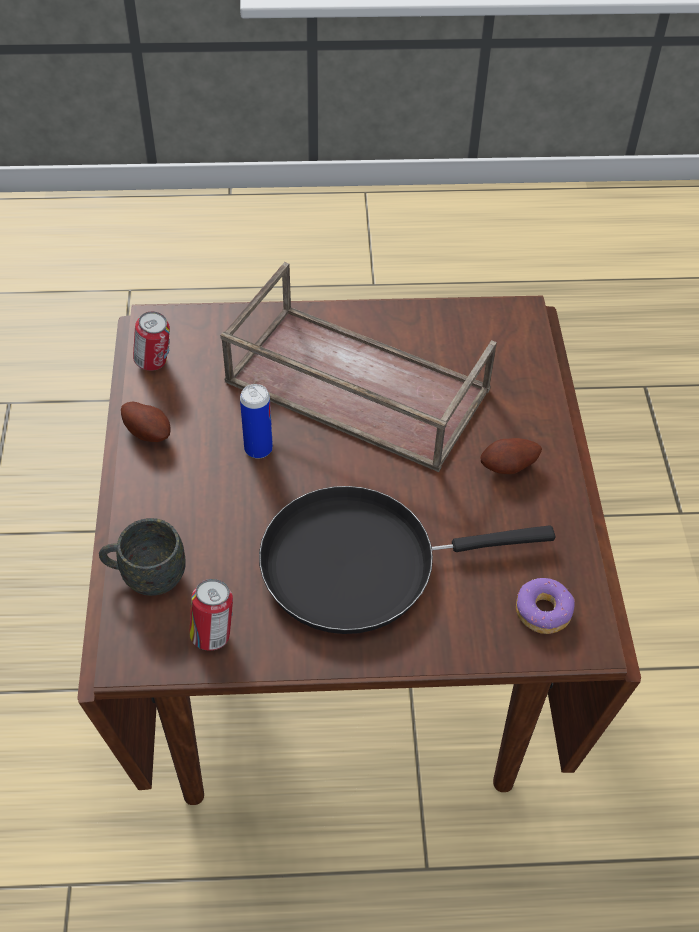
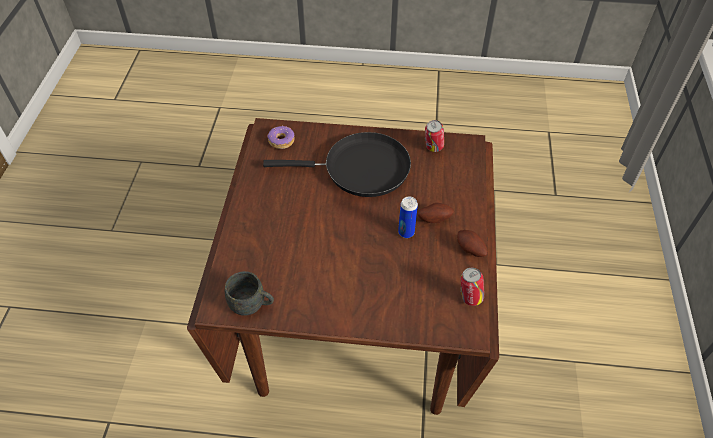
camera: 170 degrees left, 0 degrees up
grey mug [99,518,186,596] -> grey mug moved to [225,271,274,316]
brown tray [220,262,497,472] -> none
potato [480,438,542,474] -> potato moved to [418,203,454,223]

